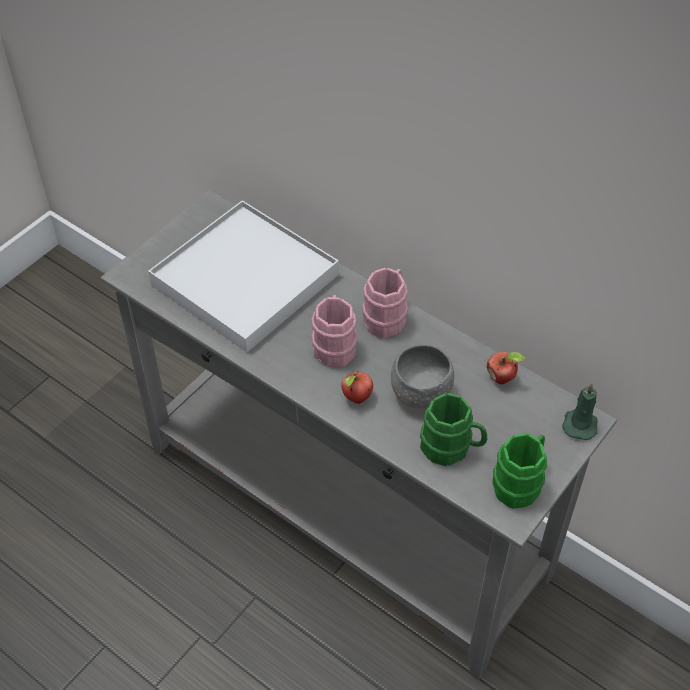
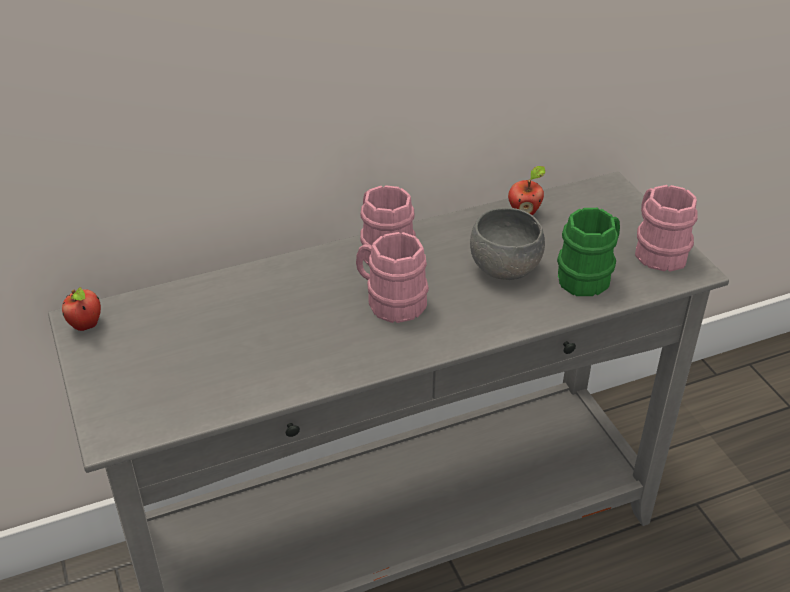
camera: 60 degrees left, 10 degrees down
white tray [148,200,339,352] -> none
apple [342,371,373,404] -> apple moved to [62,287,101,331]
green mug [493,433,547,509] -> pink mug [635,185,698,272]
green candle [562,383,598,440] -> none

